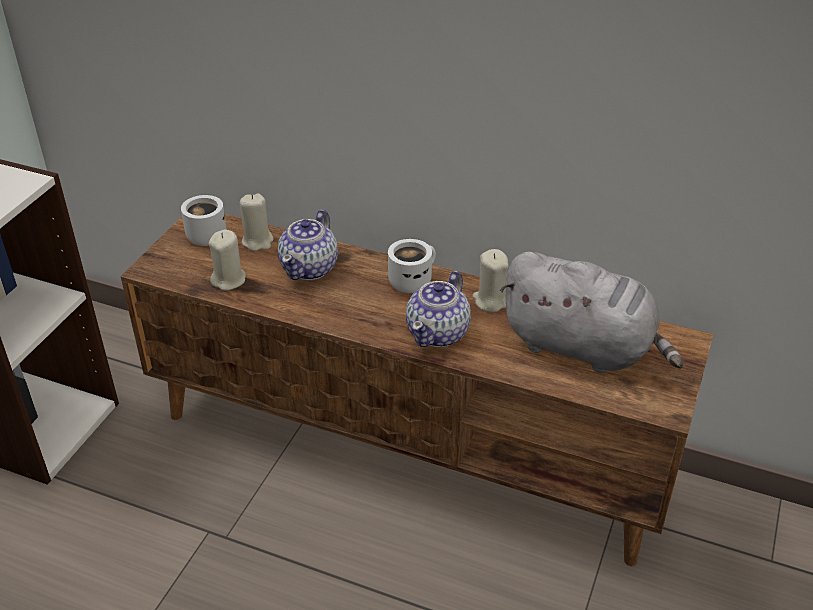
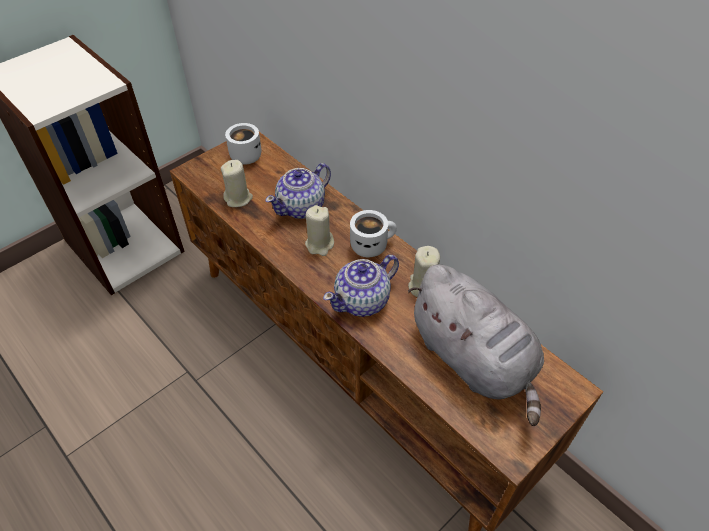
camera: 25 degrees right, 10 degrees up
beige candle [240,194,274,251] -> beige candle moved to [305,205,334,256]

